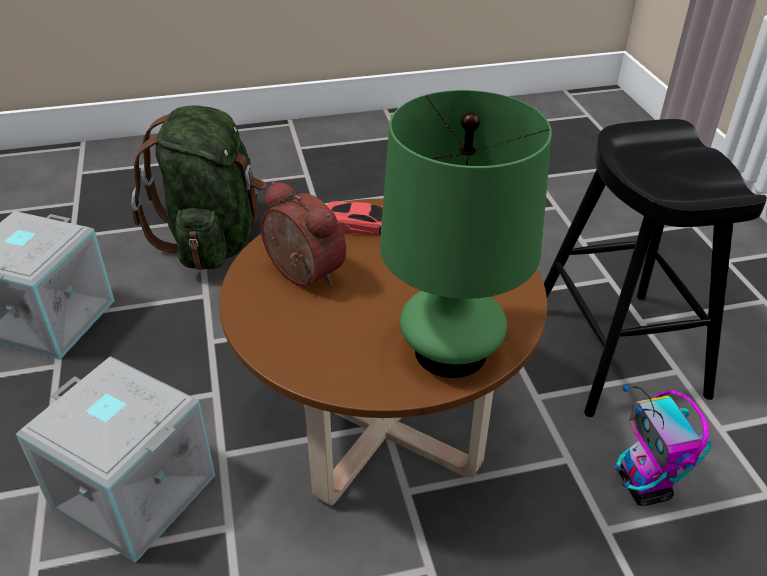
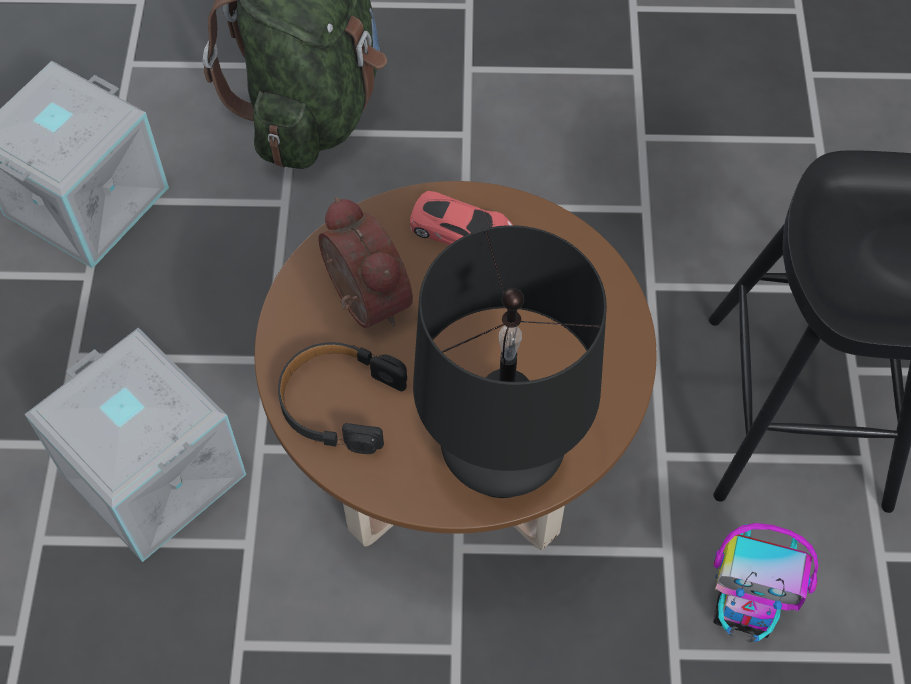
camera: 15 degrees right, 20 degrees up
green table lamp [380,90,552,378] -> black table lamp [413,225,607,498]
toy robot [615,385,711,506] -> toy robot turned 75 degrees counterclockwise [713,523,819,643]
none -> black headphones [278,342,407,454]

